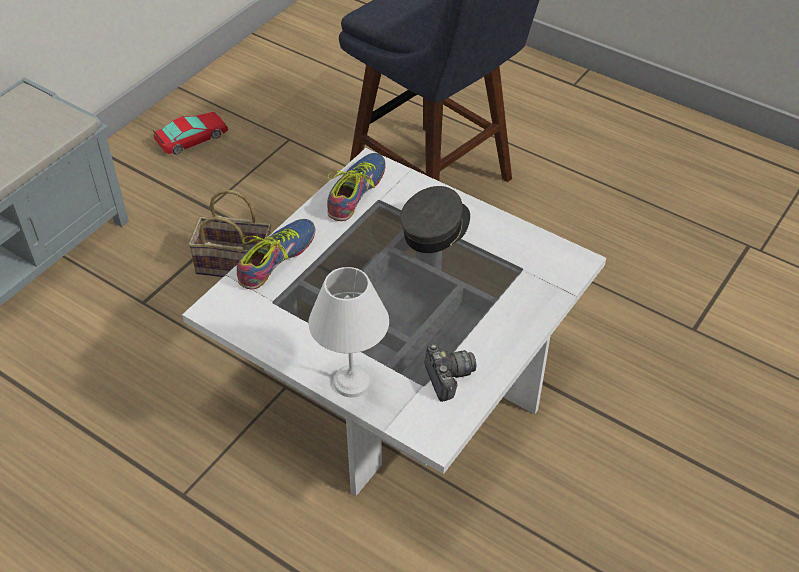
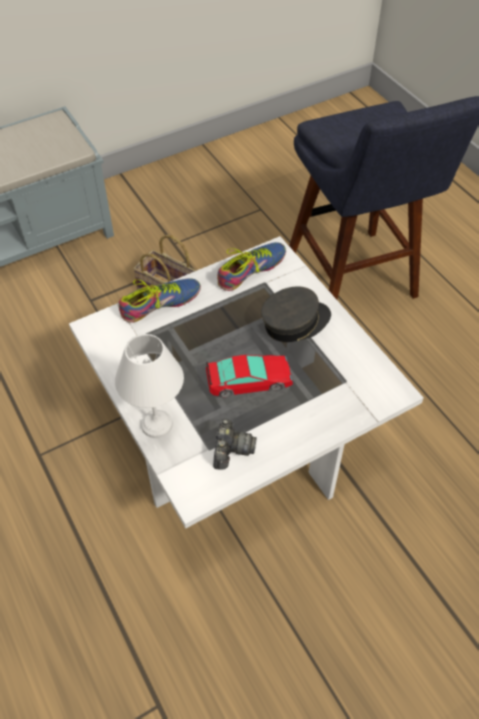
camera: 25 degrees right, 5 degrees up
toy car [153,112,228,154] -> toy car moved to [206,355,293,397]

